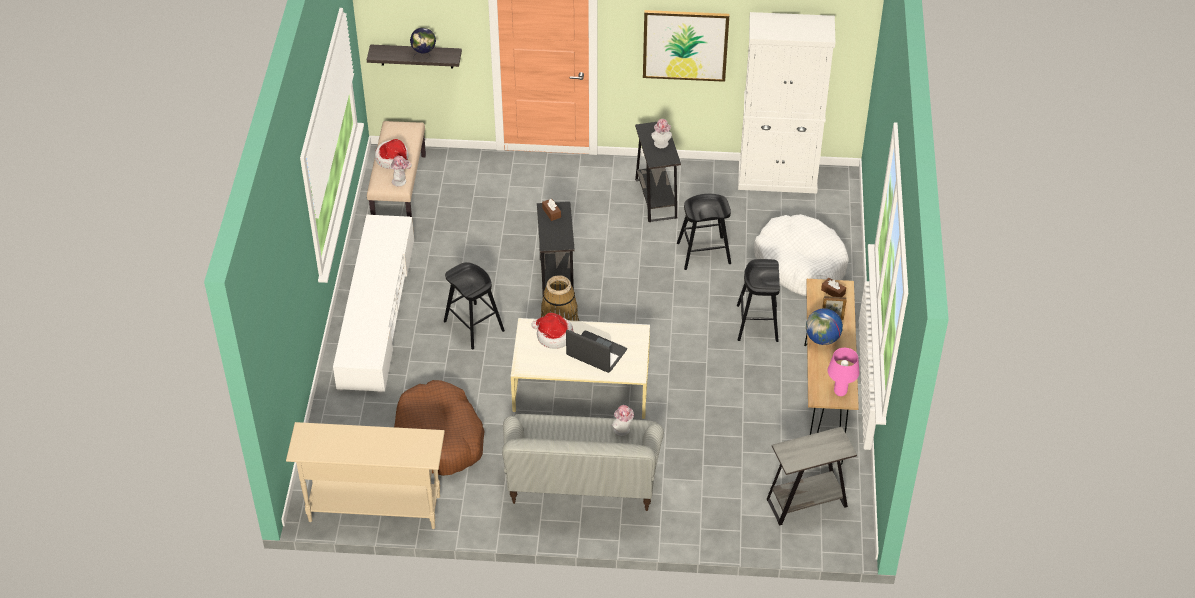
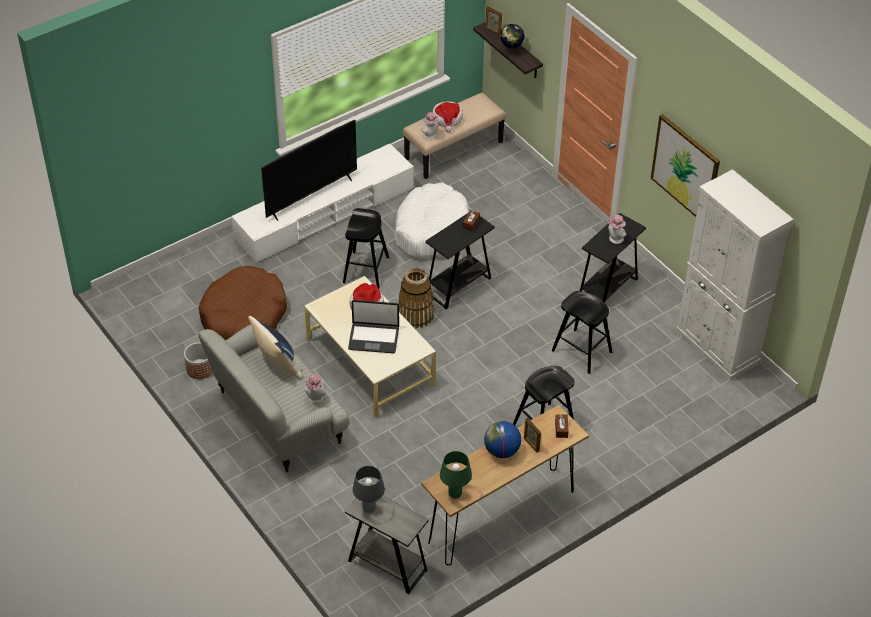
camera: 50 degrees right, 0 degrees up
beige console table [286,422,445,529] -> none
laptop [566,330,627,373] -> laptop turned 105 degrees clockwise [348,300,399,353]
white dog bed [754,214,849,296] -> white dog bed moved to [394,182,470,259]
pink table lamp [828,348,859,396] -> green table lamp [440,451,472,499]
none -> planter [184,342,213,379]
none -> blue pillow [248,316,302,379]
none -> television [261,120,357,221]
none -> grey table lamp [353,466,385,513]
none -> picture frame [485,6,502,35]

